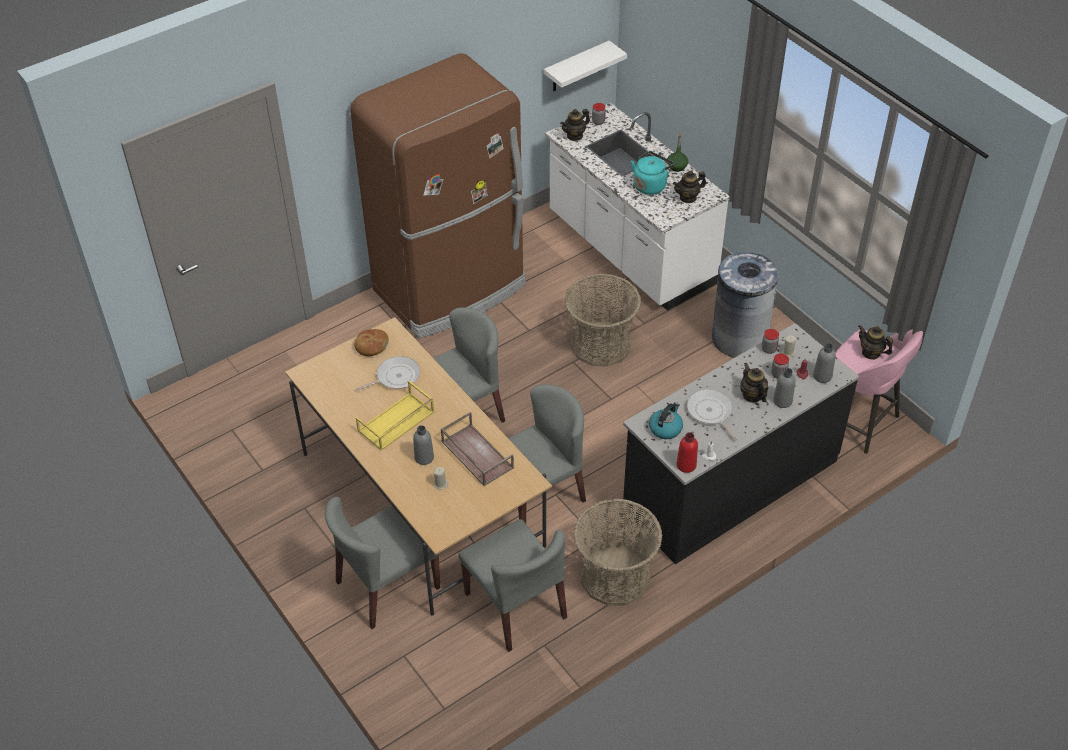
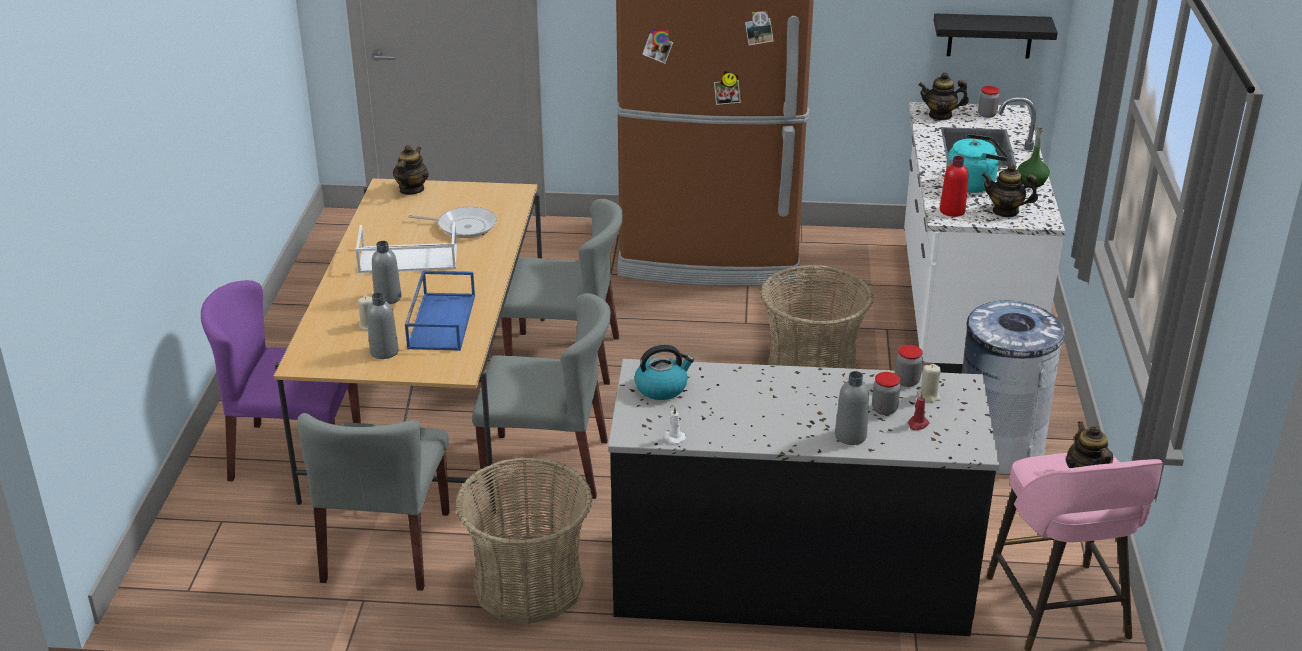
camera: 40 degrees right, 15 degrees down
grey chair [325,497,441,629] -> purple chair [201,280,361,481]
bread [354,329,389,356] -> none
yellow tray [356,381,434,451] -> white tray [355,222,457,273]
brown tray [441,412,514,486] -> blue tray [405,270,475,351]
white shelf [544,40,627,91] -> black shelf [934,13,1058,59]
red bottle [676,432,698,473] -> red bottle moved to [940,156,968,217]
frying pan [687,389,737,441] -> none
teapot [740,363,768,403] -> teapot moved to [393,145,429,195]
grey bottle [813,343,836,383] -> grey bottle moved to [367,292,399,359]

